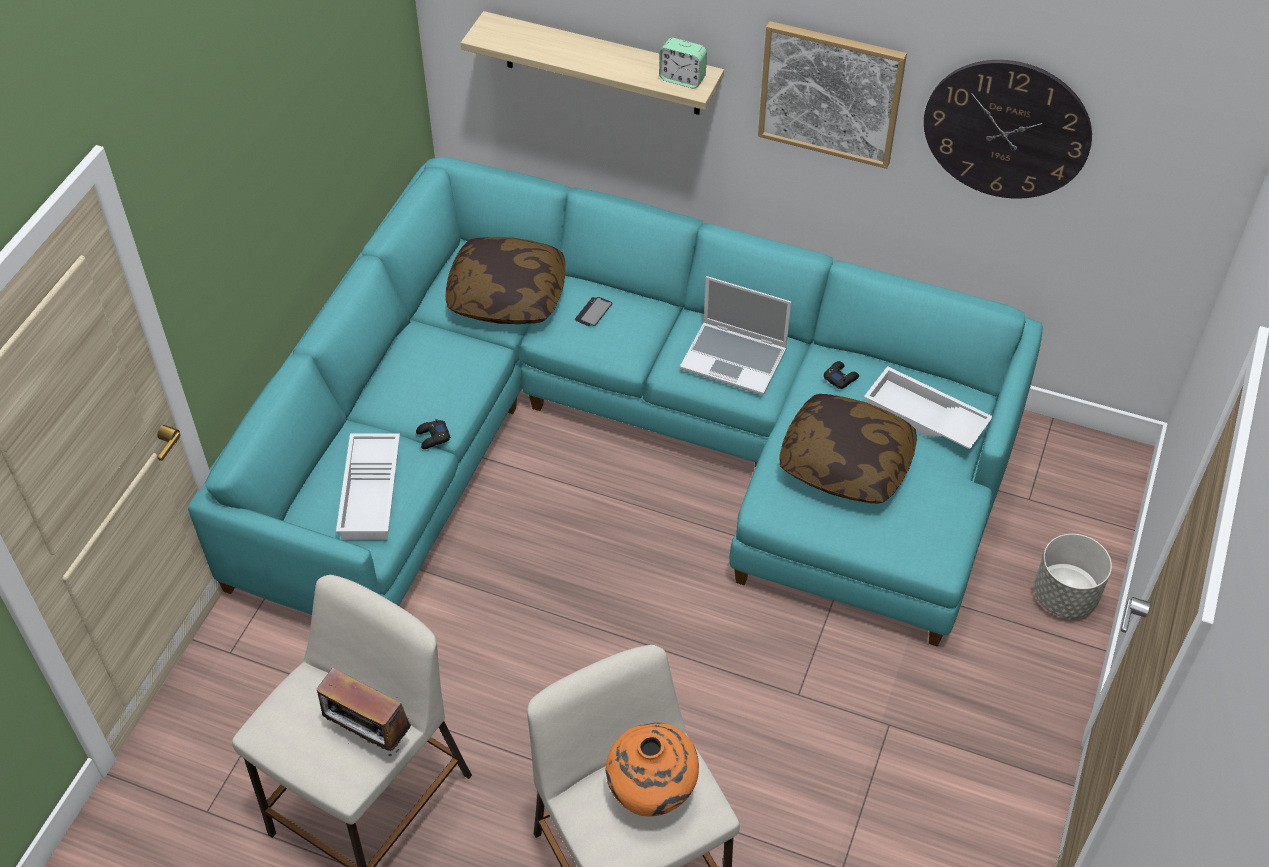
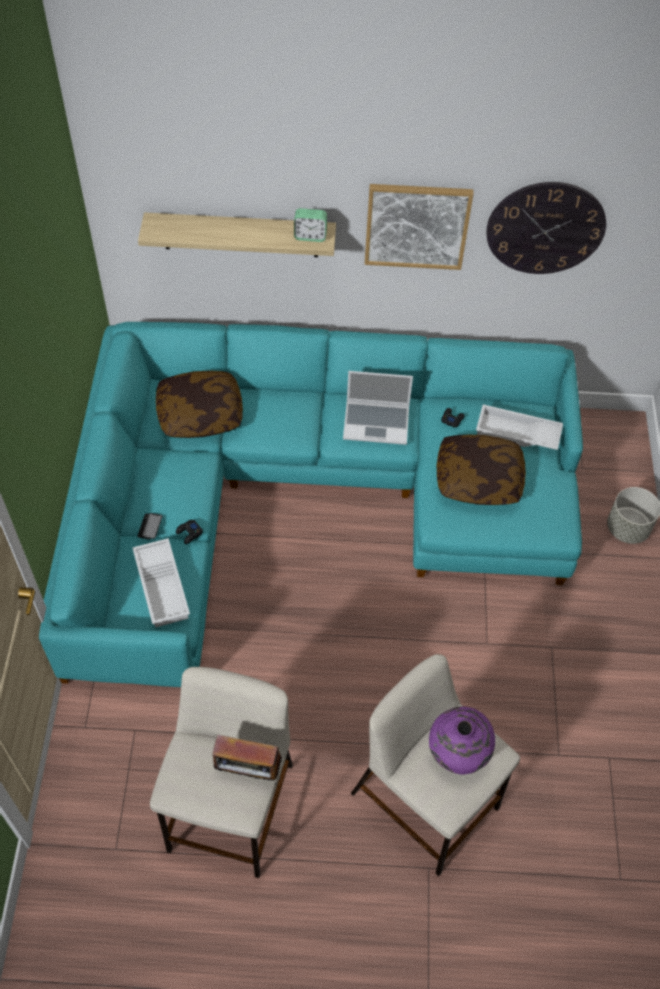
camera: 20 degrees left, 5 degrees up
phone [575,297,613,326] -> phone moved to [137,513,163,539]
orange vase [606,722,699,817] -> purple vase [429,706,495,775]

